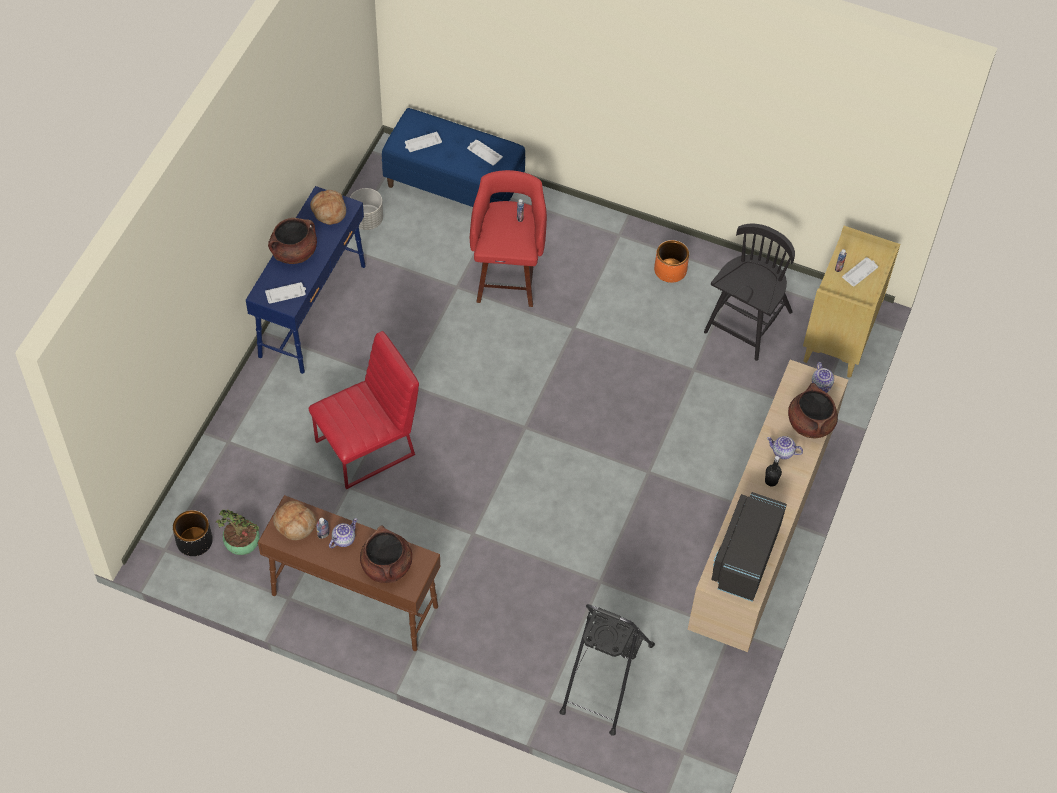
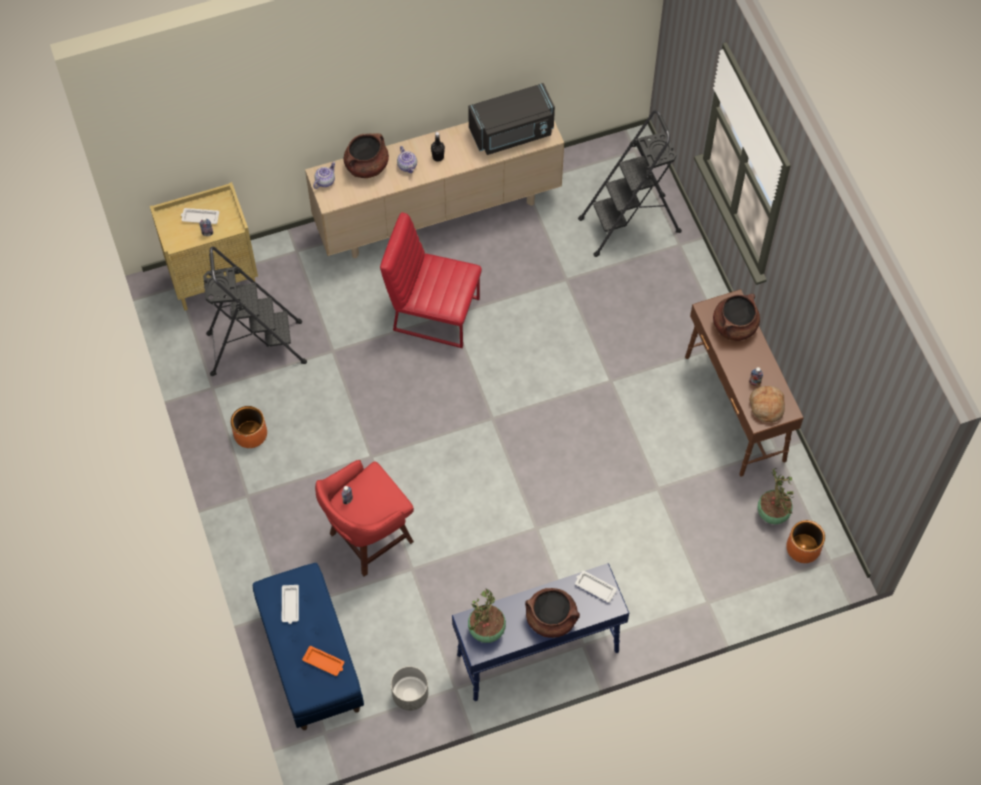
camera: 130 degrees left, 5 degrees up
black planter [173,510,213,556] -> orange planter [786,520,825,563]
red chair [309,331,419,489] -> red chair moved to [380,212,482,348]
bread [310,190,346,225] -> potted plant [468,588,506,643]
teapot [329,518,357,548] -> none
white tray [405,131,442,152] -> orange tray [302,646,344,676]
black chair [704,224,795,361] -> step ladder [203,246,307,376]

